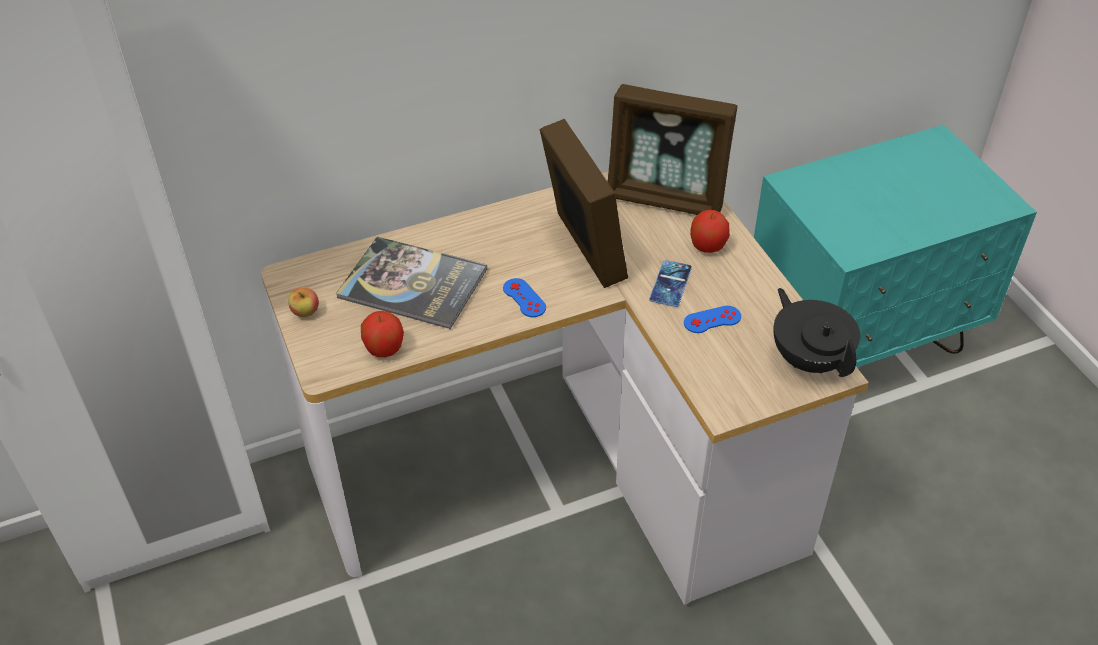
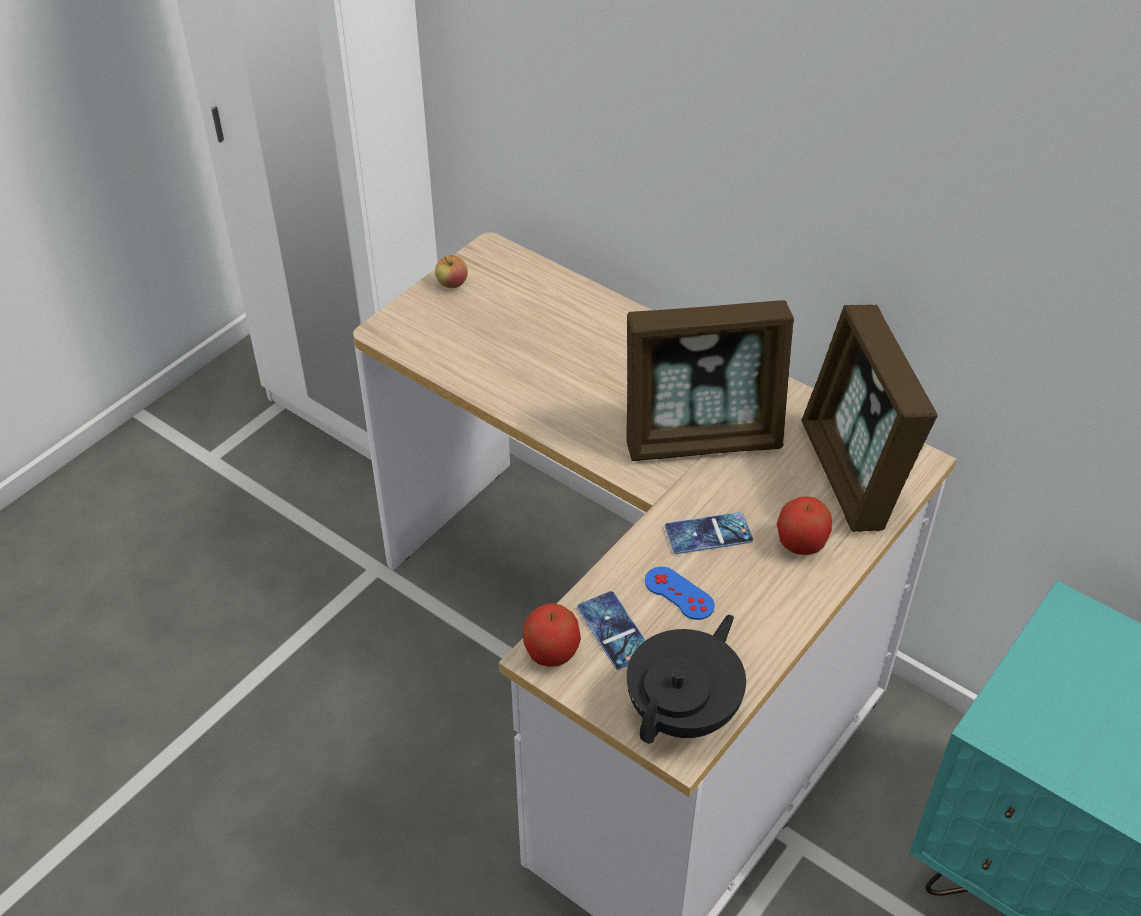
camera: 60 degrees right, 0 degrees up
book [336,236,487,329] -> none
apple [361,311,404,357] -> apple moved to [523,603,581,667]
blue game controller [503,278,546,317] -> none
picture frame [540,119,628,288] -> picture frame turned 45 degrees clockwise [627,300,794,461]
none -> phone [577,591,646,670]

